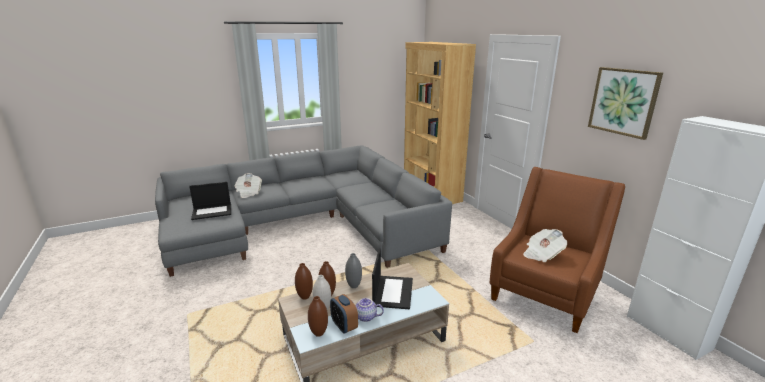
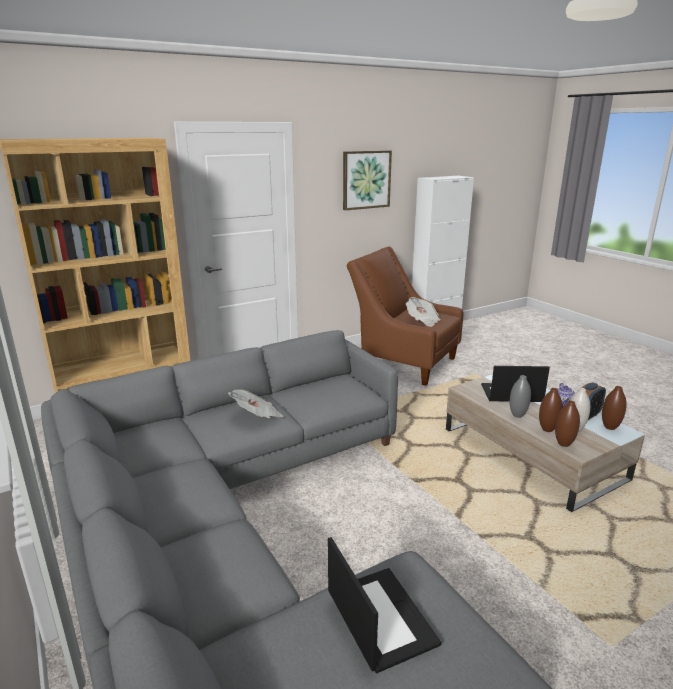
camera: 95 degrees left, 0 degrees up
newspaper [234,173,262,198] -> newspaper moved to [228,389,284,418]

